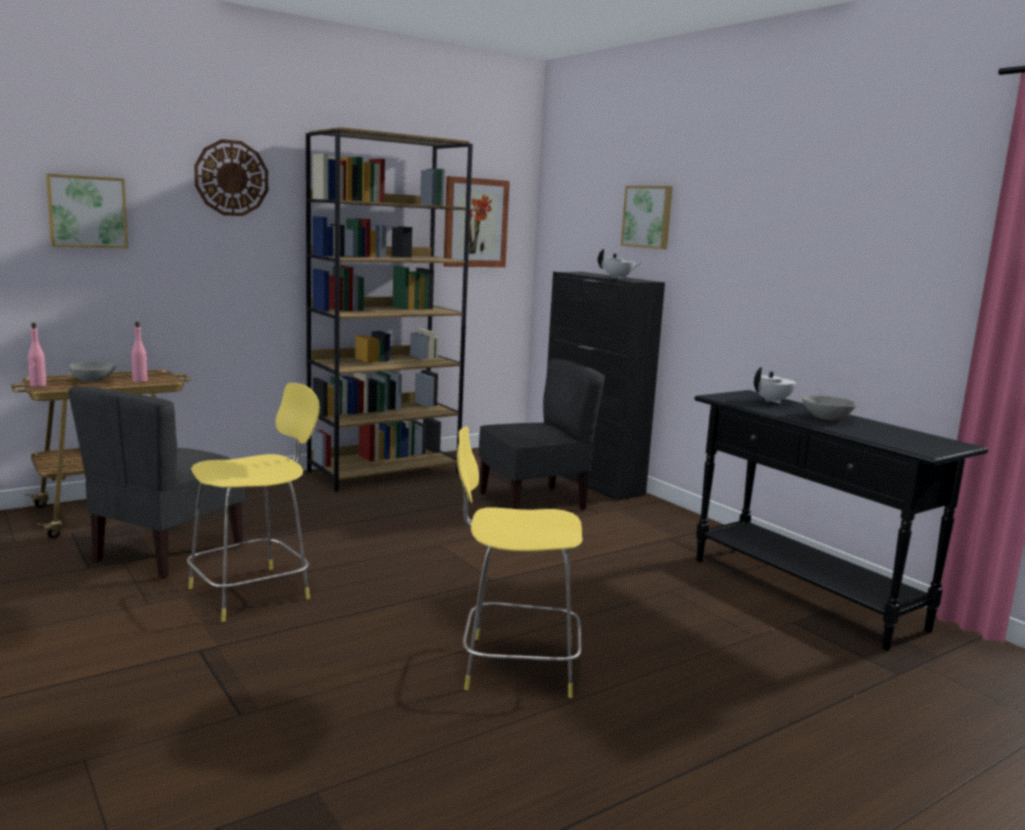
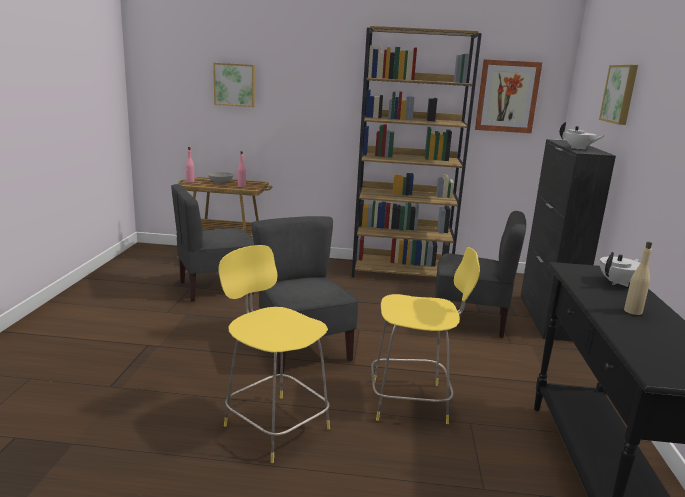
camera: 40 degrees right, 5 degrees up
yellow stool [187,383,320,622] -> yellow stool moved to [371,247,480,424]
wall clock [194,139,268,216] -> none
white teapot [754,367,797,404] -> white teapot turned 45 degrees counterclockwise [600,252,640,287]
grey bowl [802,395,857,420] -> beige bottle [624,242,652,315]
none -> grey chair [251,216,359,374]

